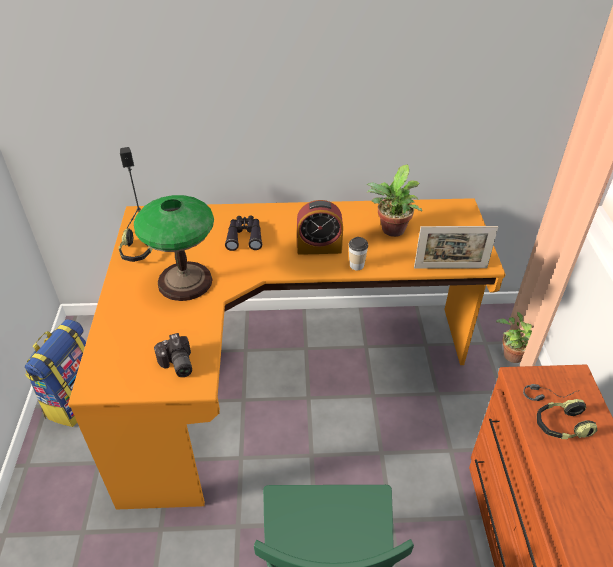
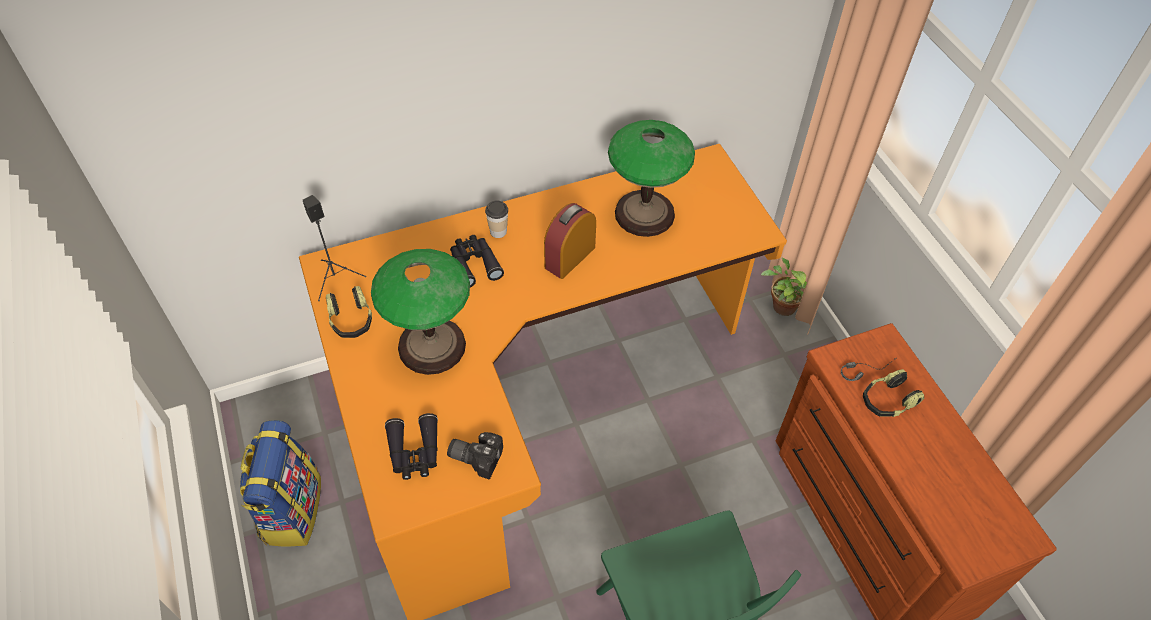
camera: 20 degrees left, 10 degrees up
camera [154,333,192,377] -> camera turned 150 degrees clockwise [447,432,503,480]
alarm clock [297,200,343,255] -> alarm clock turned 150 degrees clockwise [544,203,596,279]
cup [349,237,368,270] -> cup moved to [485,200,508,238]
potted plant [366,165,422,237] -> table lamp [608,120,695,237]
picture frame [414,226,498,269] -> none
none -> black binoculars [385,413,438,480]

